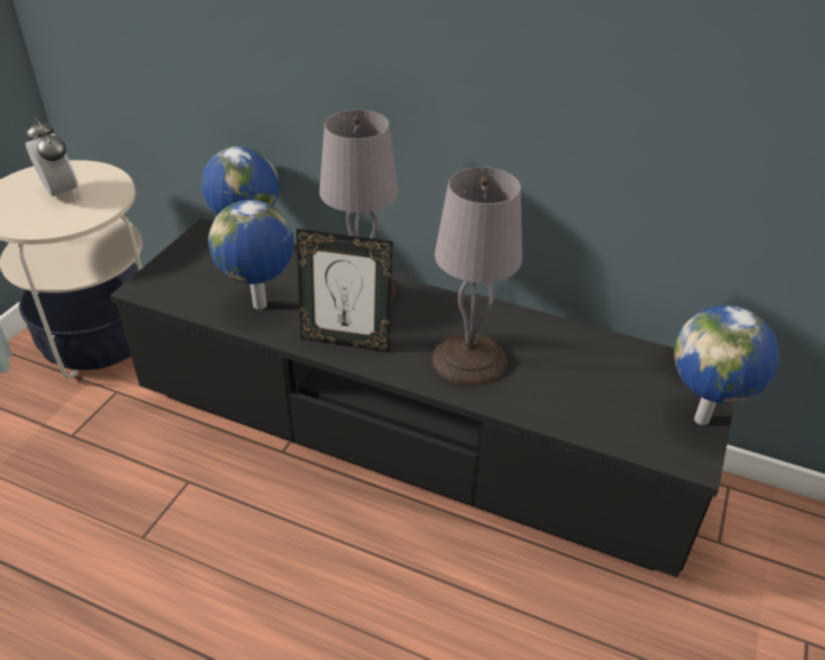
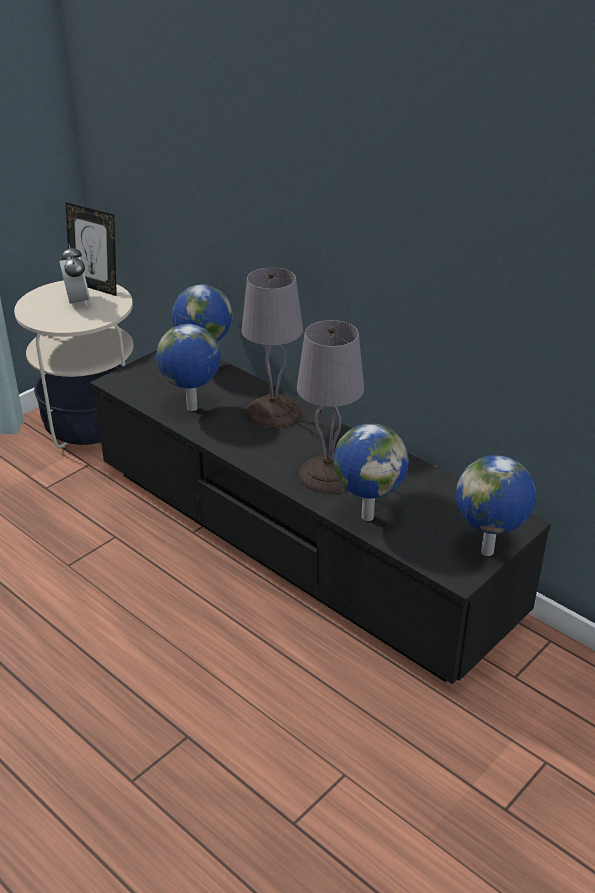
camera: 20 degrees right, 5 degrees down
picture frame [296,229,393,352] -> picture frame moved to [66,202,117,296]
none -> globe [333,423,409,521]

